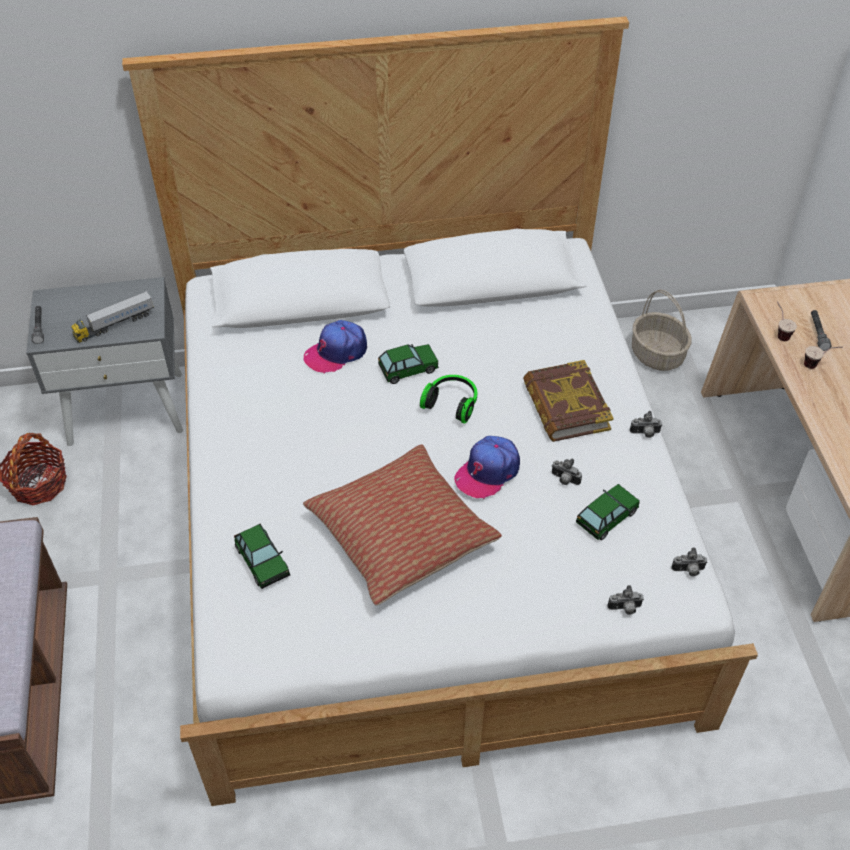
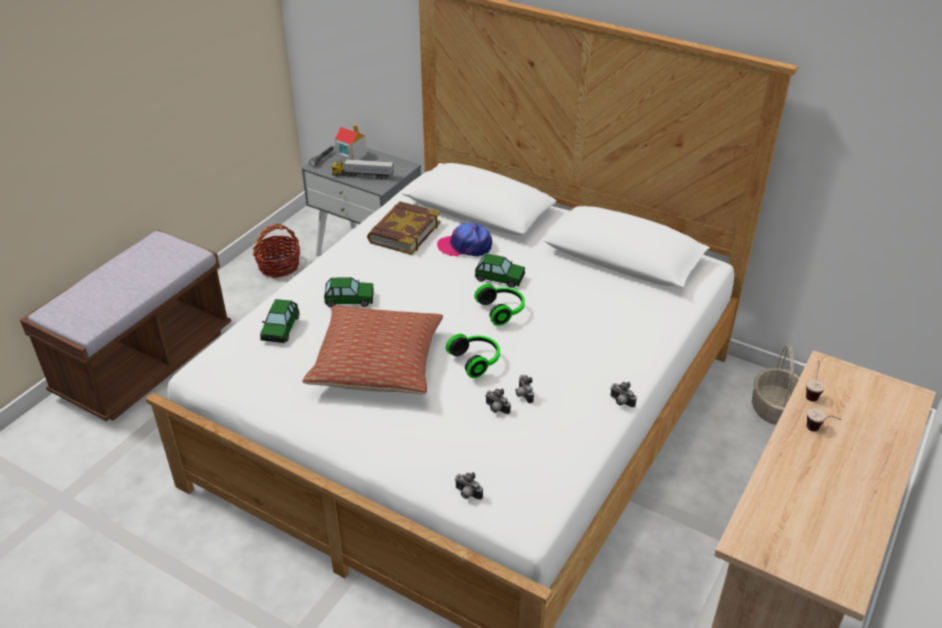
camera: 40 degrees right, 10 degrees down
cap [454,436,520,499] -> headphones [446,334,500,378]
book [523,360,614,442] -> book moved to [367,201,440,255]
toy car [576,484,640,540] -> toy car moved to [324,277,374,307]
camera [671,547,708,576] -> camera moved to [485,389,511,414]
grey flashlight [811,310,831,351] -> none
none -> toy house [335,124,367,161]

